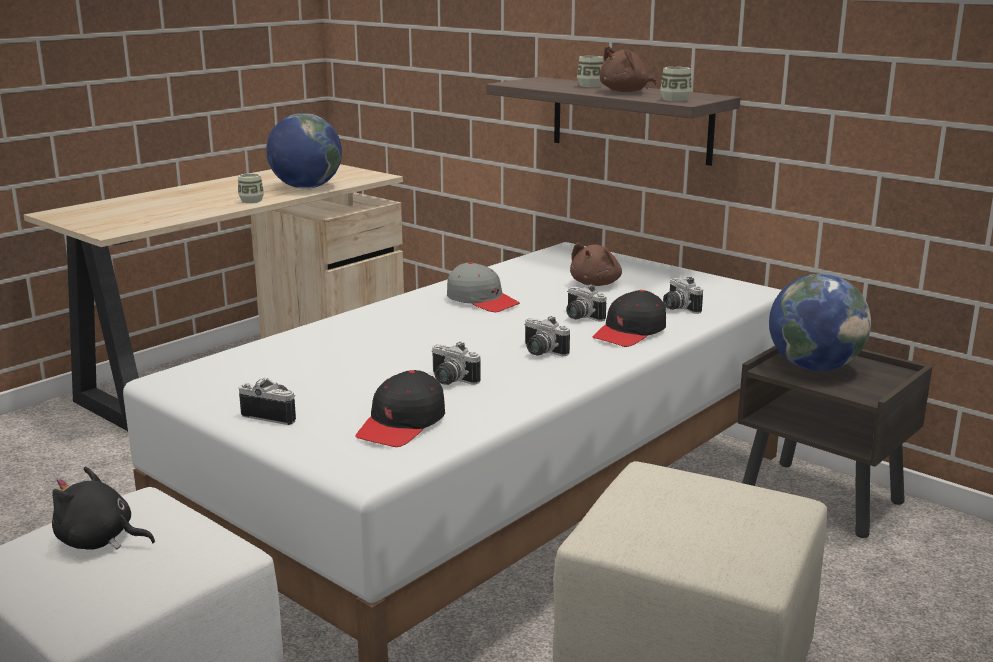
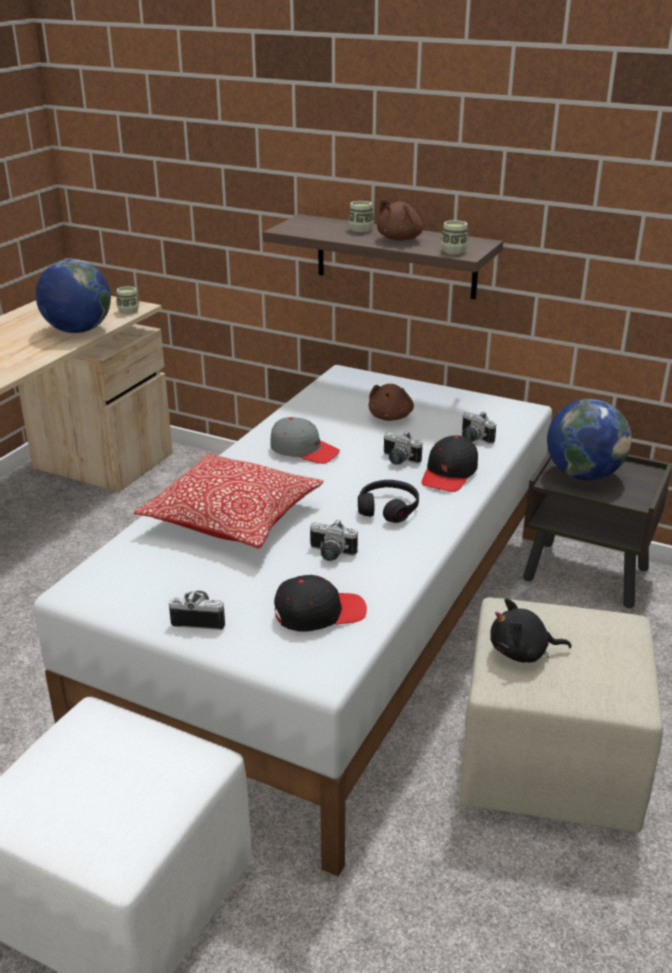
camera: 15 degrees left, 10 degrees up
black plush toy [52,467,155,549] -> black plush toy moved to [490,598,571,662]
cup [238,173,264,203] -> cup moved to [116,286,140,314]
black cap [356,370,445,447] -> black cap turned 120 degrees counterclockwise [274,575,367,632]
camera [524,316,570,356] -> black headphones [358,480,419,523]
none -> pillow [134,453,324,549]

